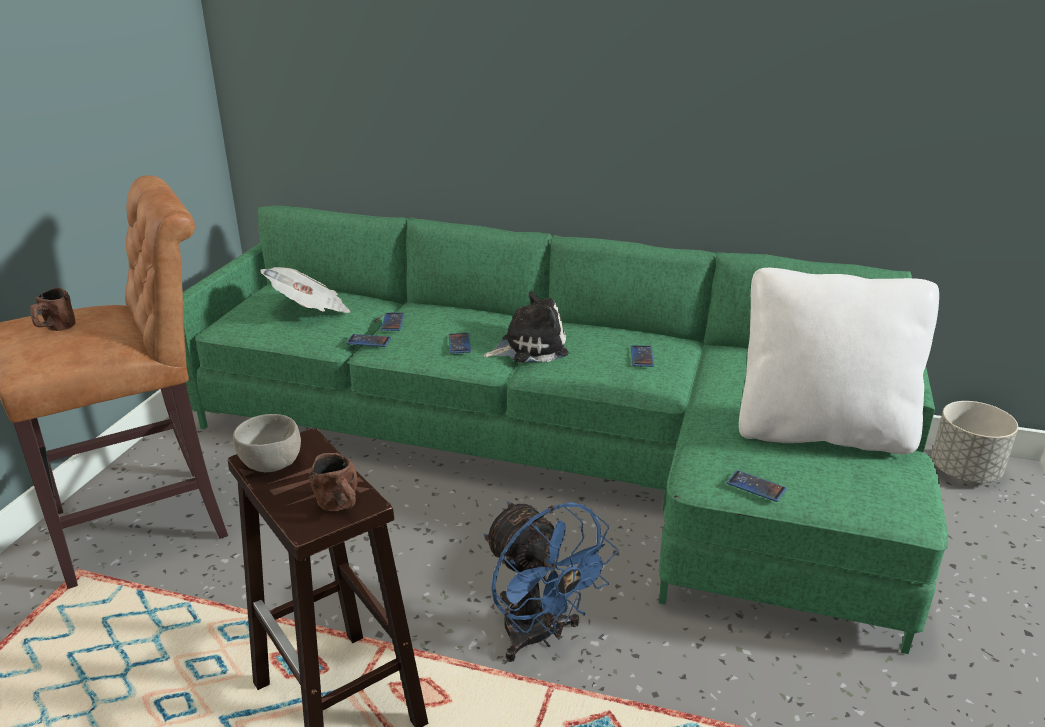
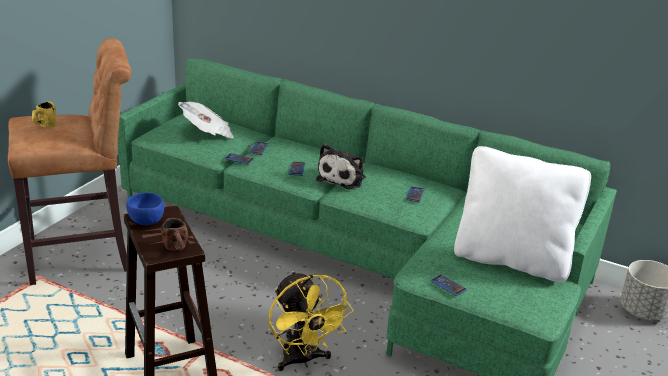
camera: 10 degrees right, 0 degrees up
brown mug [30,287,76,331] -> yellow mug [32,101,57,128]
grey bowl [233,414,301,472] -> blue bowl [126,193,164,225]
plush toy [483,291,569,363] -> plush toy turned 120 degrees clockwise [316,144,366,189]
blue fan [484,502,618,662] -> yellow fan [268,271,354,371]

